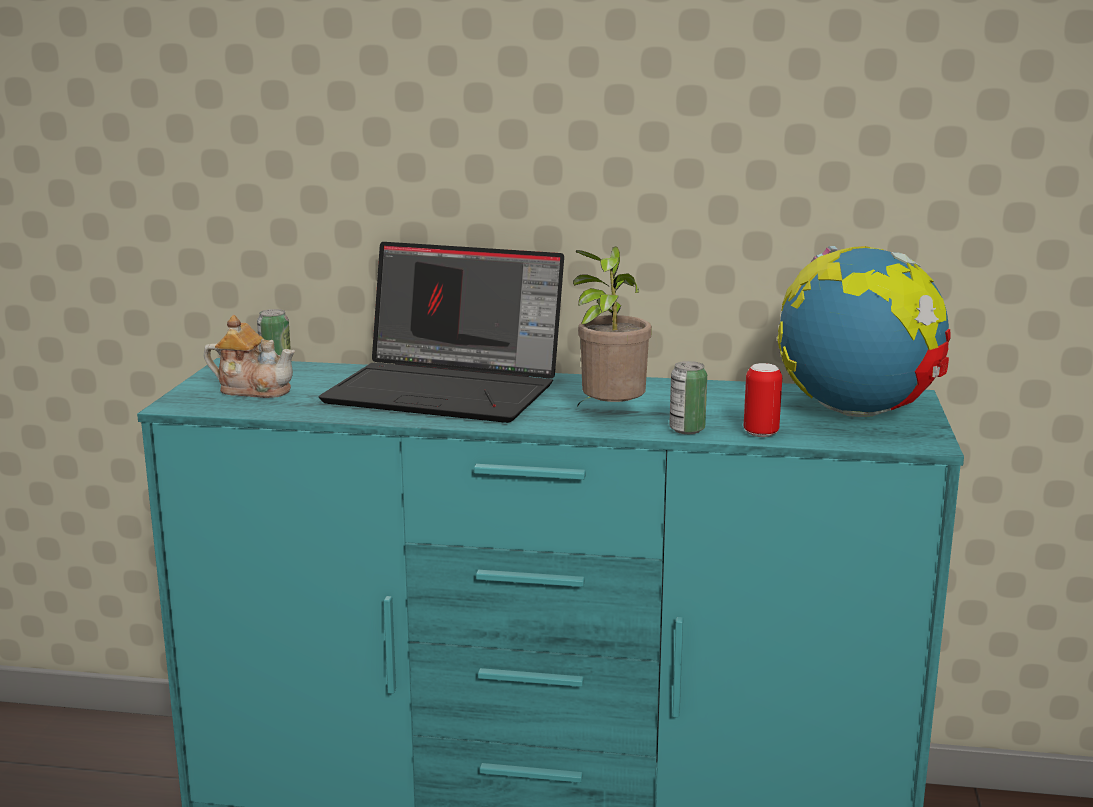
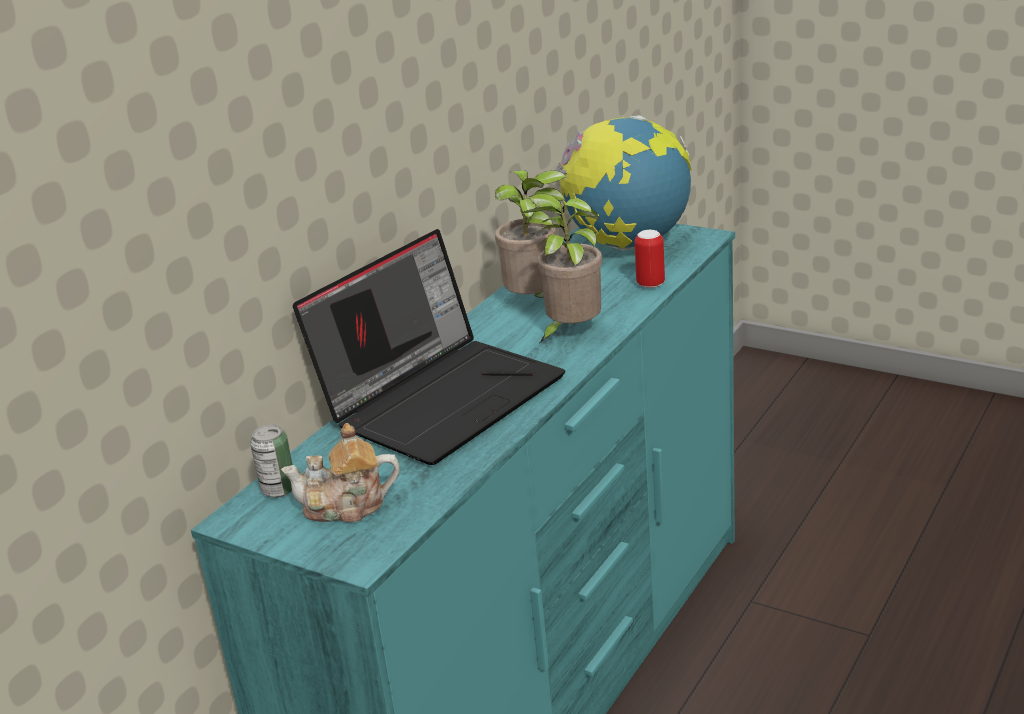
camera: 65 degrees left, 10 degrees up
teapot [204,315,295,398] -> teapot turned 135 degrees counterclockwise [281,423,400,522]
can [669,361,707,434] -> none
none -> potted plant [495,170,566,298]

